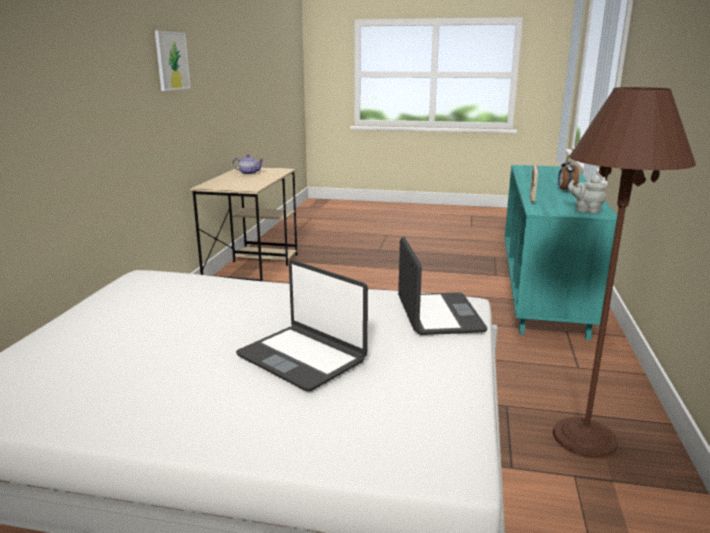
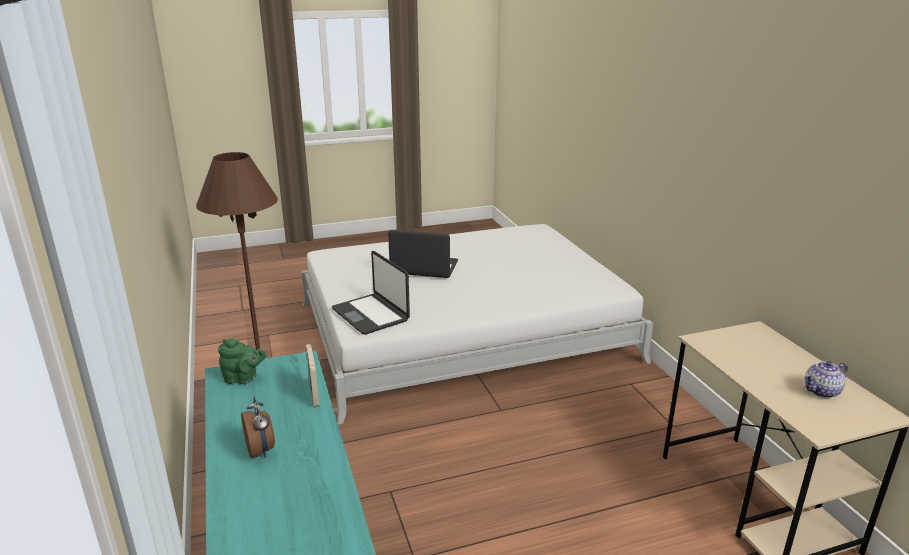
camera: 150 degrees right, 5 degrees up
picture [155,31,191,91] -> none
grey teapot [568,177,606,214] -> green teapot [218,338,267,384]

